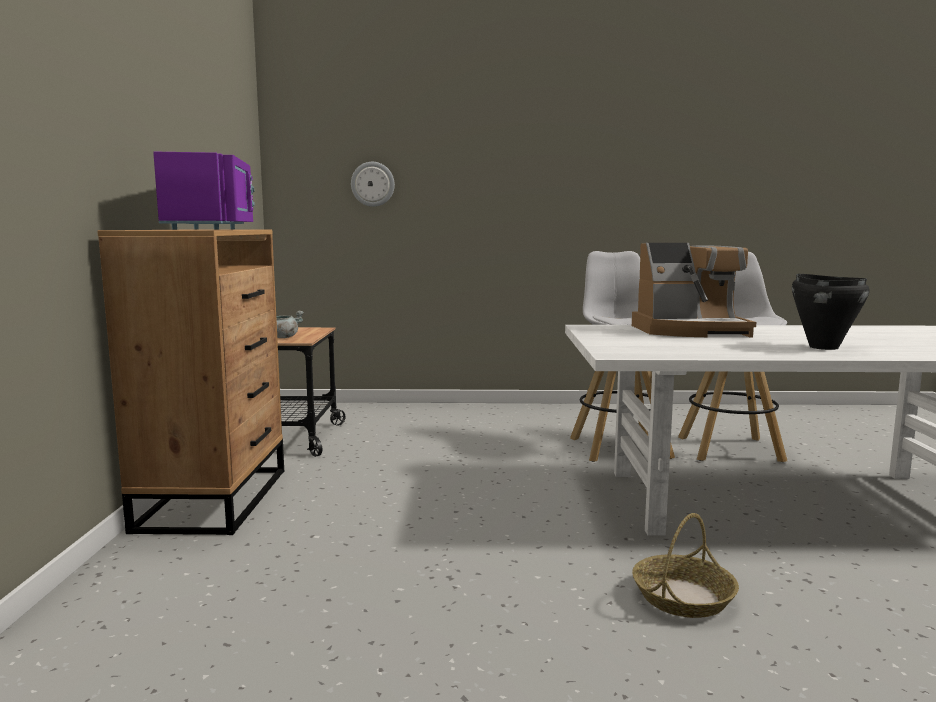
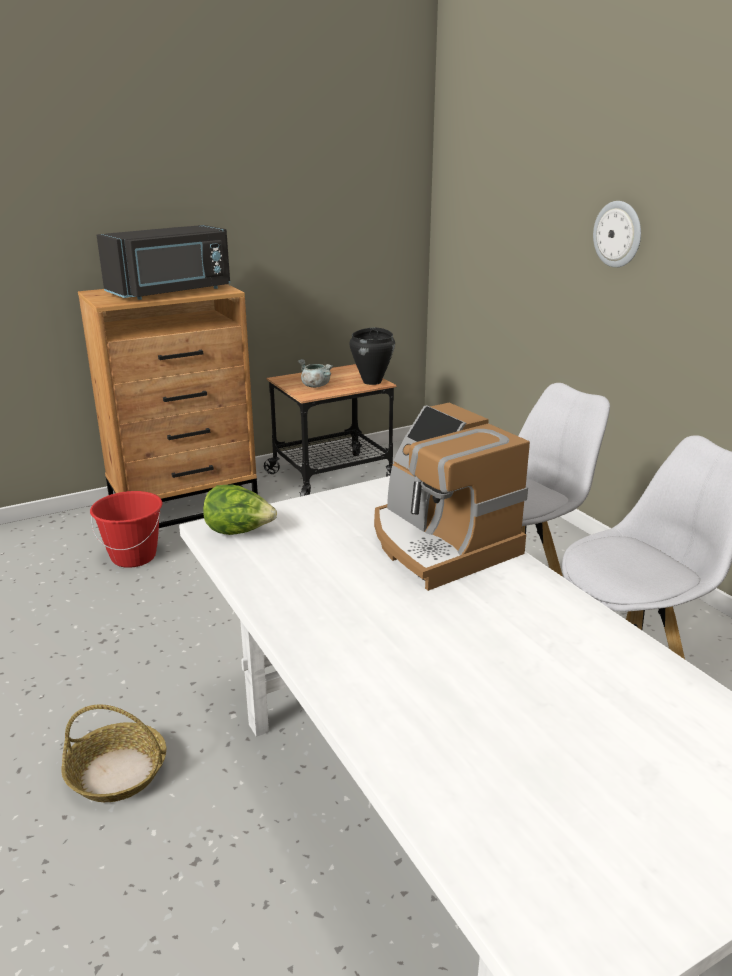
camera: 60 degrees right, 15 degrees up
purple microwave [153,151,255,230] -> black microwave [97,225,230,300]
wall clock [351,162,395,207] -> wall clock moved to [593,201,641,268]
black cooking pot [792,274,869,350] -> black cooking pot moved to [349,328,395,385]
none -> red bucket [90,491,163,568]
none -> lettuce [203,485,277,535]

